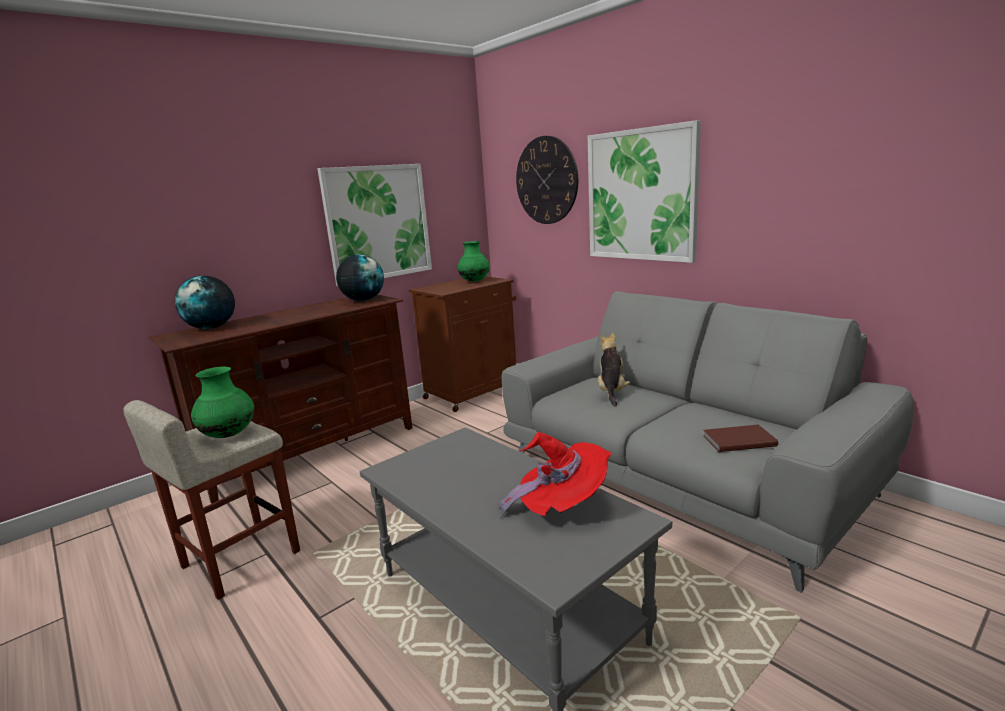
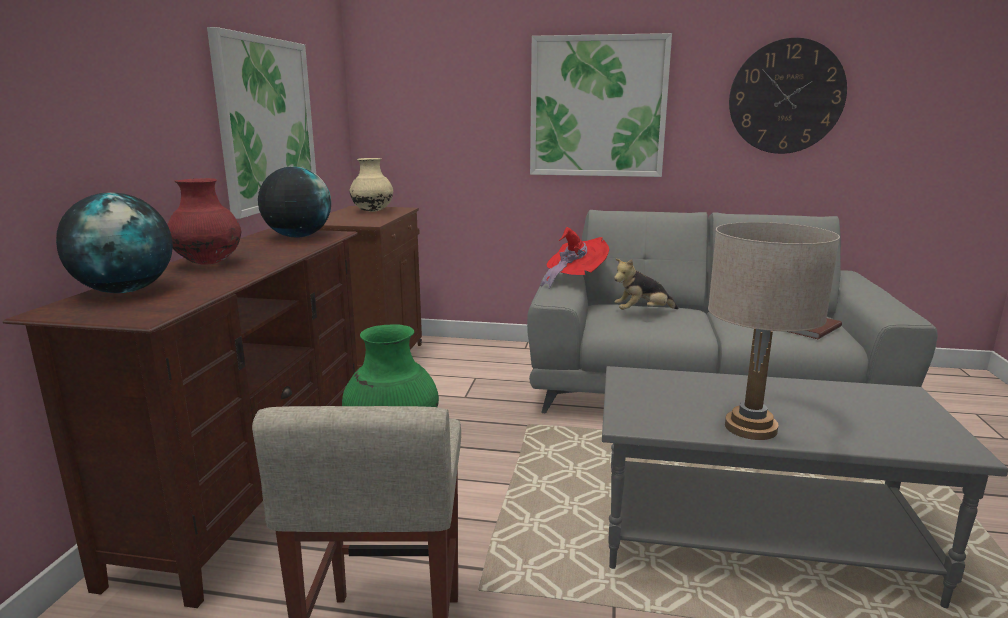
camera: 40 degrees left, 0 degrees up
green vase [457,241,490,282] -> beige vase [349,158,393,212]
red hat [499,432,612,518] -> red hat moved to [540,227,609,289]
wall clock [516,136,578,224] -> wall clock moved to [729,38,847,154]
plush toy [598,333,630,406] -> plush toy turned 75 degrees counterclockwise [614,258,679,310]
none -> red vase [167,178,241,265]
none -> beige table lamp [708,222,840,440]

